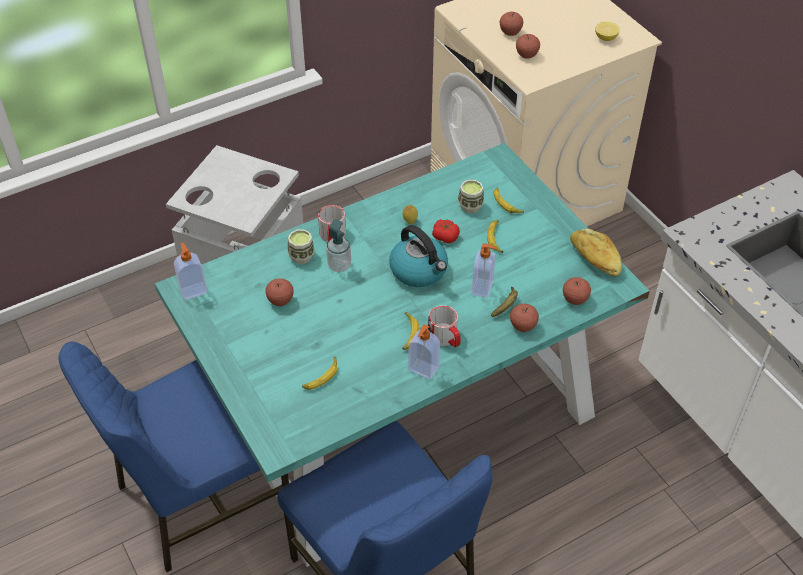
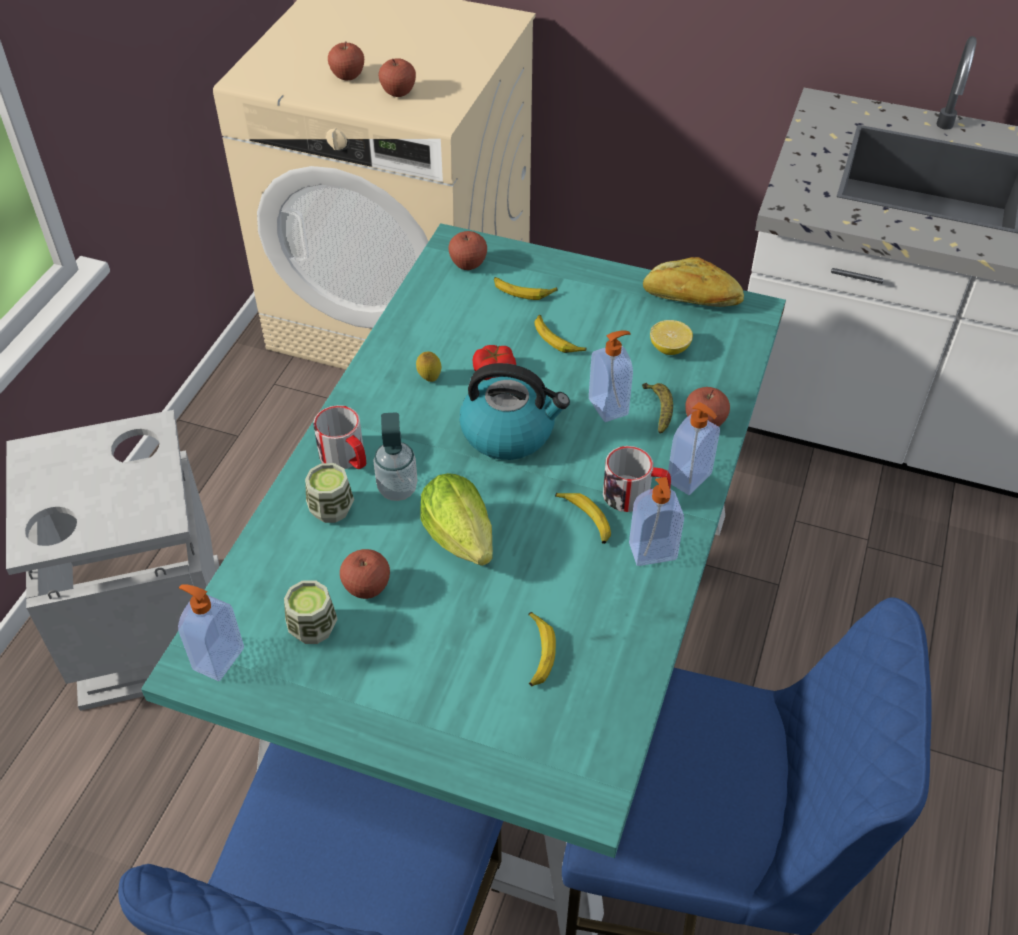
camera: 40 degrees left, 0 degrees up
cup [458,180,484,213] -> cup moved to [284,580,337,644]
apple [563,277,591,305] -> apple moved to [448,231,487,270]
lemon [595,22,620,41] -> lemon moved to [650,320,693,355]
none -> lettuce [421,473,493,566]
none -> soap dispenser [668,402,720,495]

